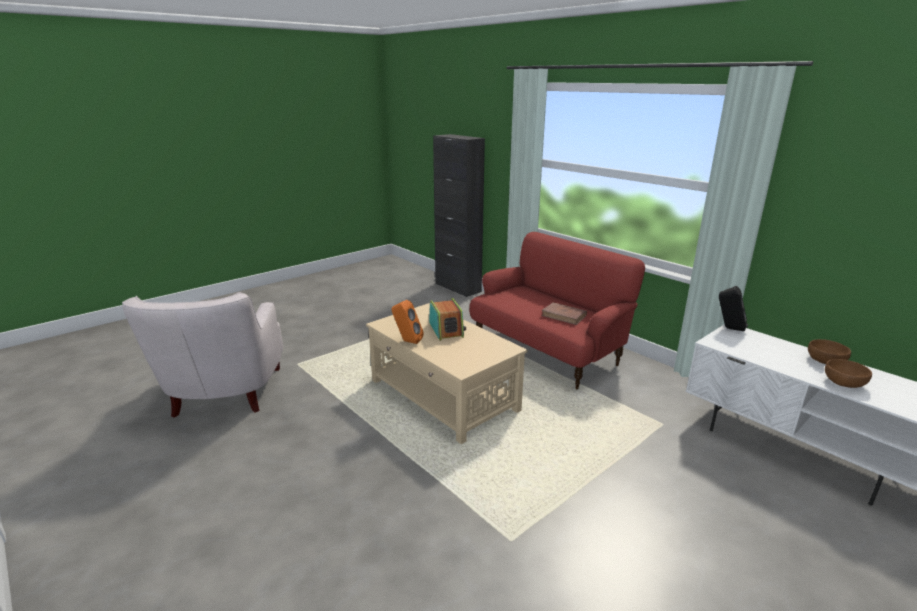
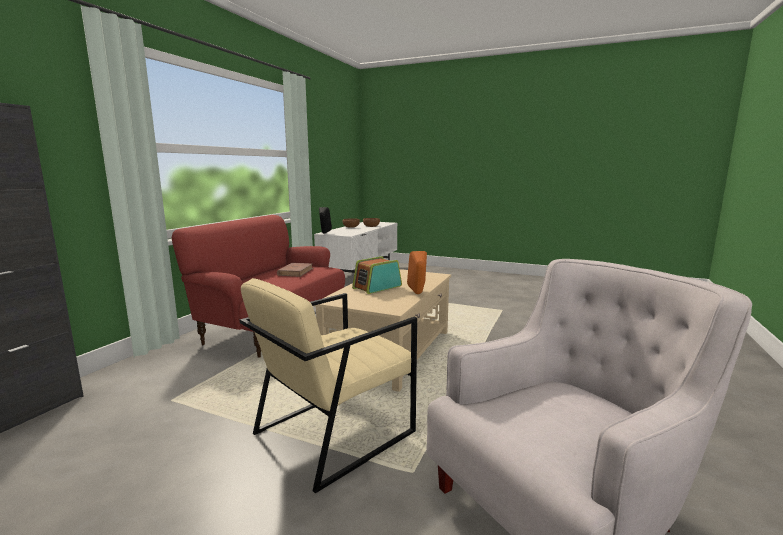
camera: 115 degrees left, 10 degrees down
none -> beige armchair [240,278,417,493]

